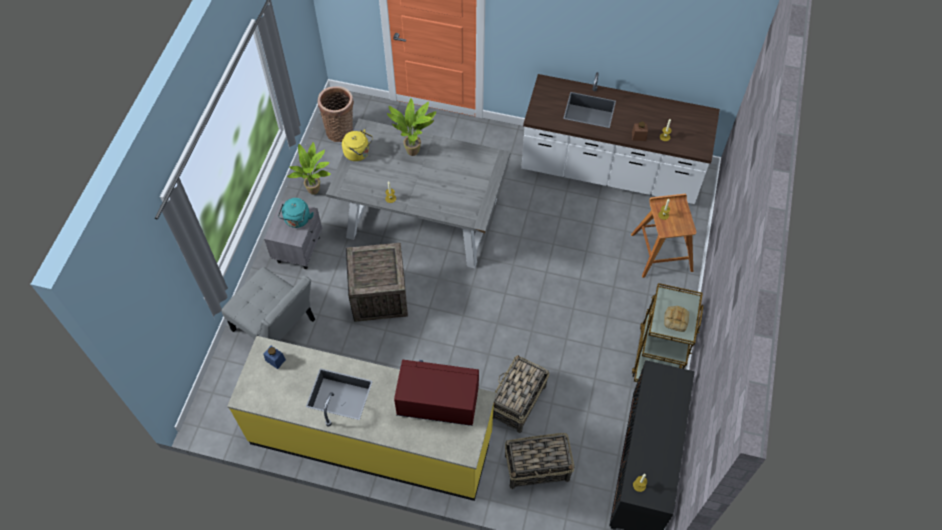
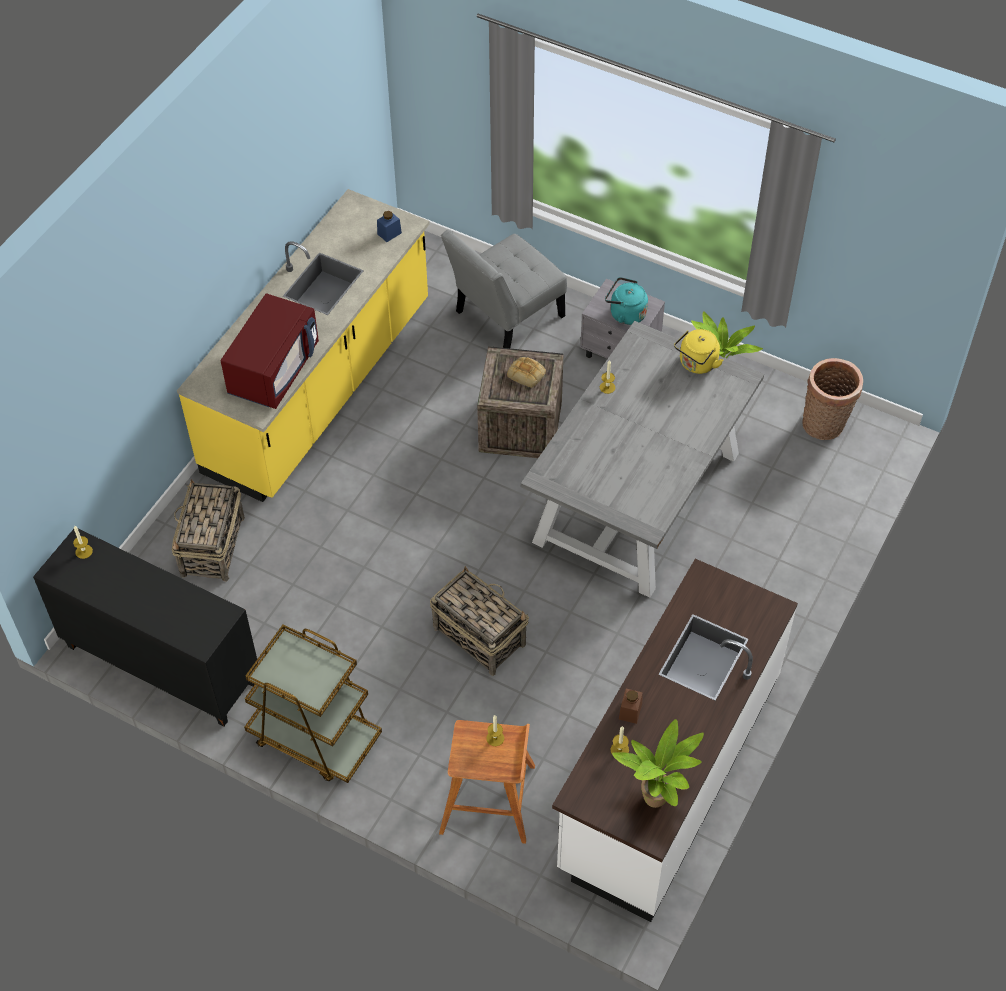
camera: 105 degrees right, 5 degrees down
potted plant [387,98,436,156] -> potted plant moved to [612,719,704,808]
basket [493,355,549,433] -> basket moved to [430,566,529,676]
bread [664,306,689,332] -> bread moved to [507,357,546,388]

